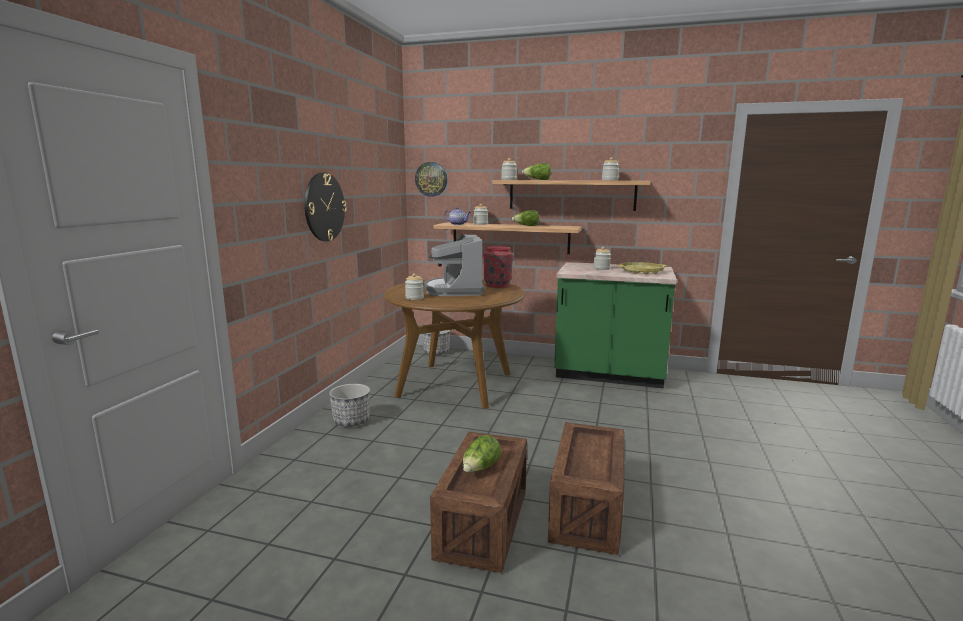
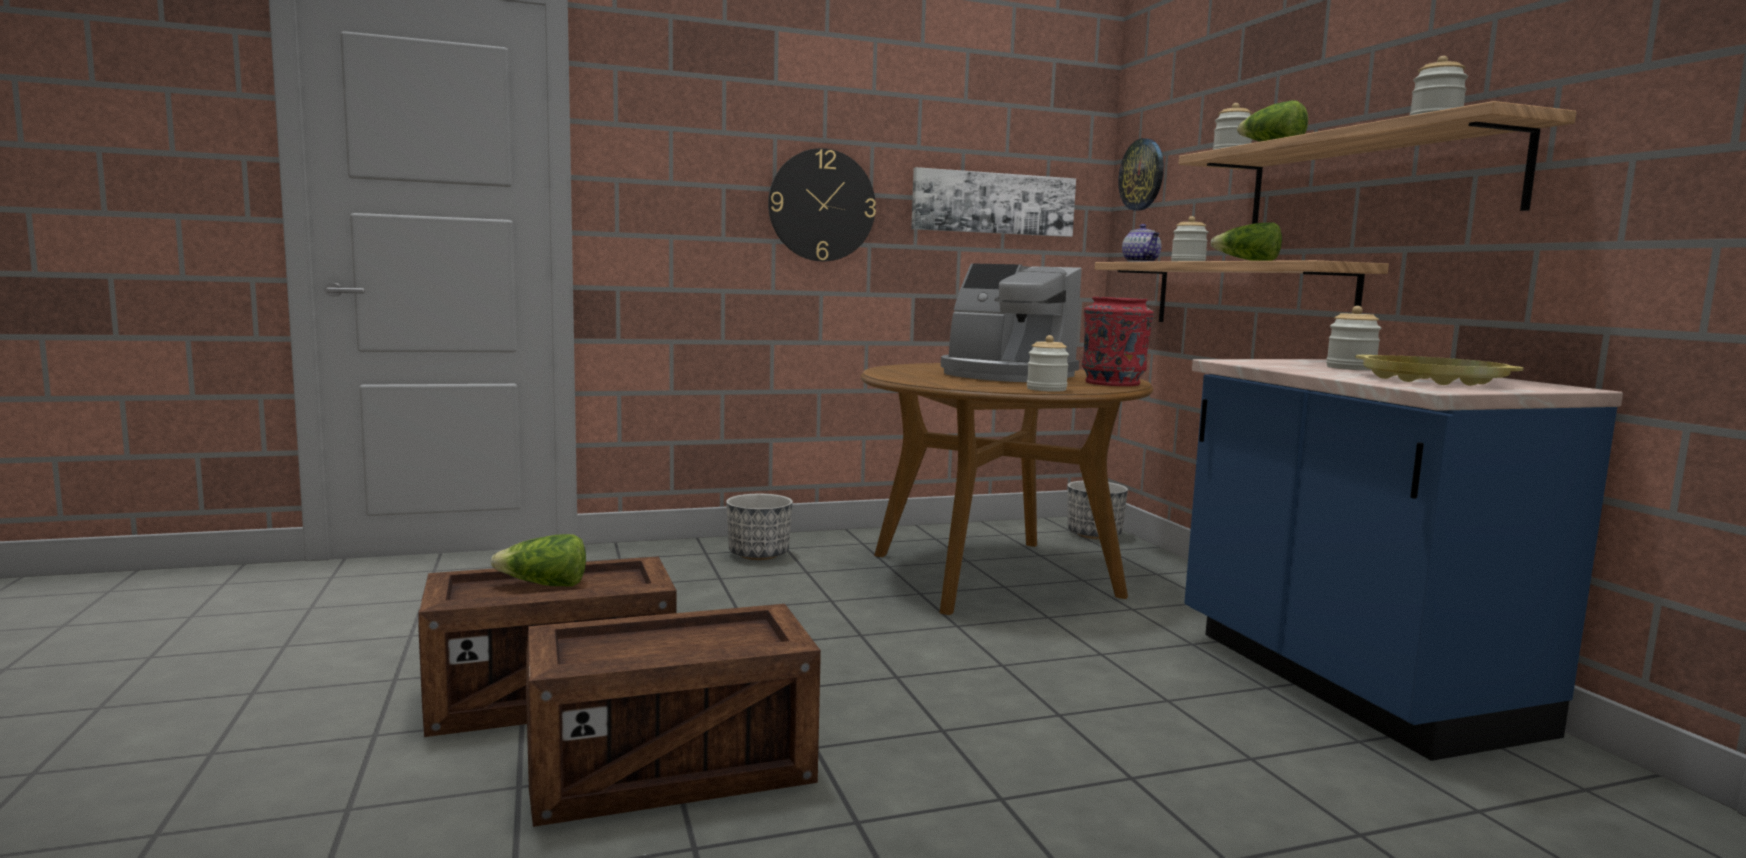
camera: 55 degrees right, 5 degrees down
jar [405,273,424,300] -> jar moved to [1027,335,1069,392]
coffee machine [424,234,485,296] -> coffee machine turned 105 degrees counterclockwise [941,263,1082,382]
green counter [554,262,677,389] -> blue counter [1184,359,1623,761]
none -> picture [911,167,1076,237]

